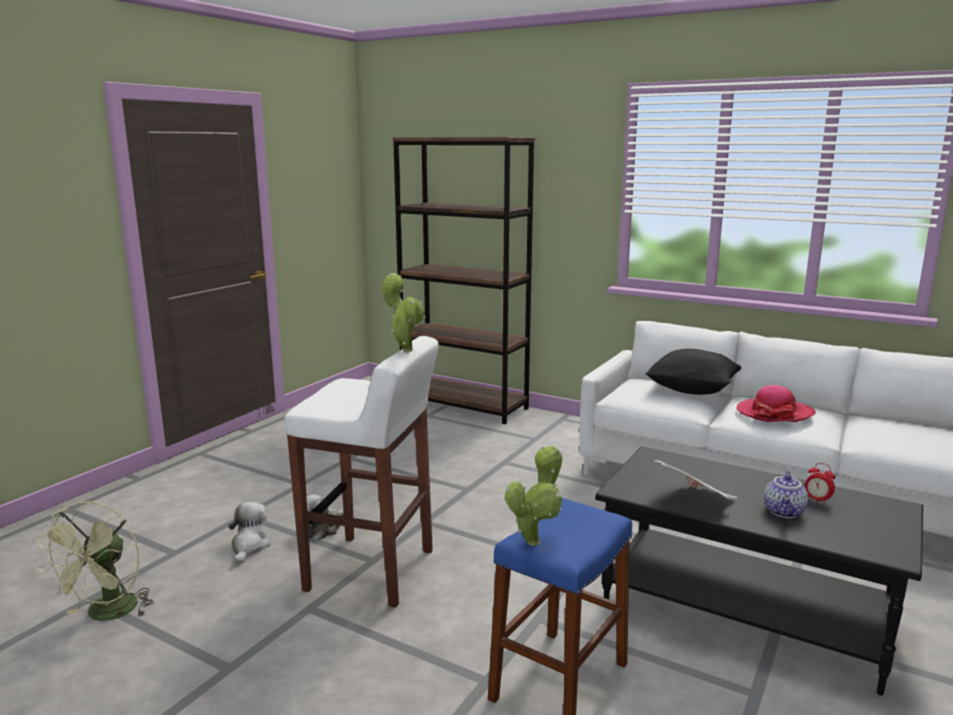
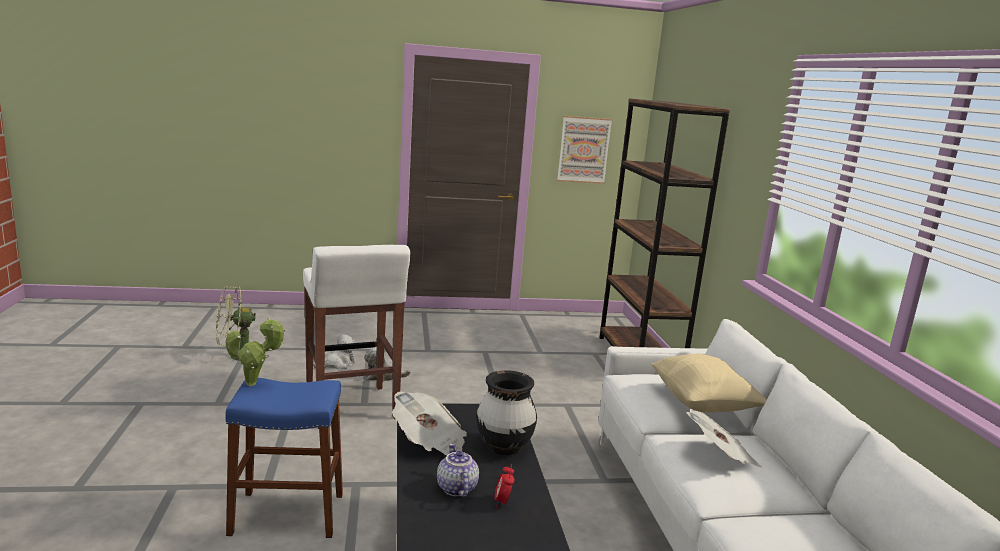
camera: 50 degrees right, 0 degrees up
potted plant [382,273,426,352] -> none
black pillow [646,349,741,395] -> beige pillow [651,354,767,413]
hat [737,385,816,422] -> newspaper [686,410,762,467]
teapot [764,471,808,518] -> teapot turned 90 degrees clockwise [437,443,479,497]
none -> black vase [477,370,537,455]
none -> picture [557,116,612,184]

